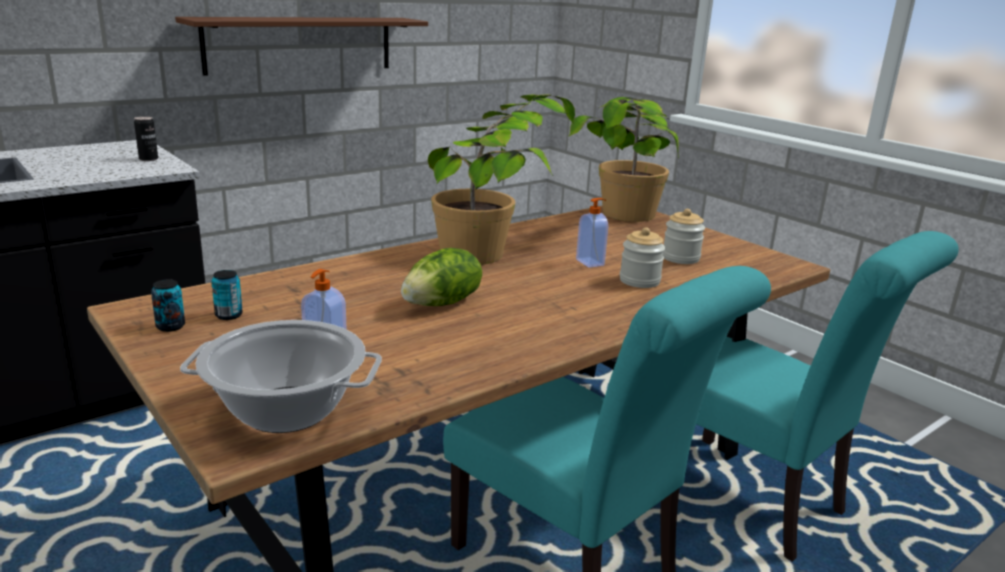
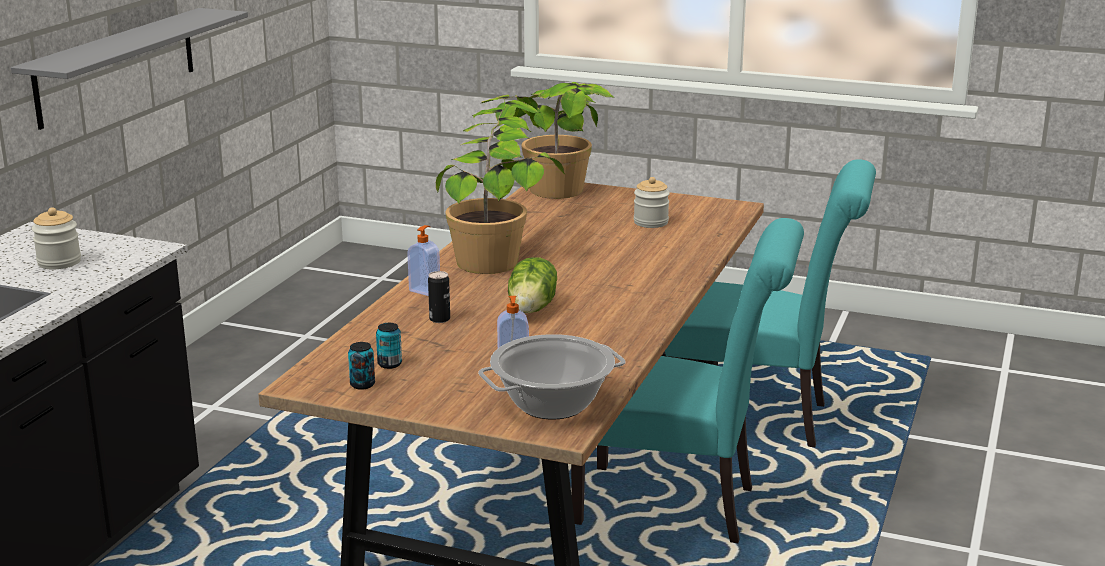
camera: 30 degrees left, 0 degrees up
can [134,116,158,161] -> can moved to [428,271,450,323]
brown shelf [175,17,428,76] -> grey shelf [11,8,248,130]
soap dispenser [576,198,608,268] -> soap dispenser moved to [407,225,440,296]
jar [620,227,665,288] -> jar moved to [32,207,81,269]

